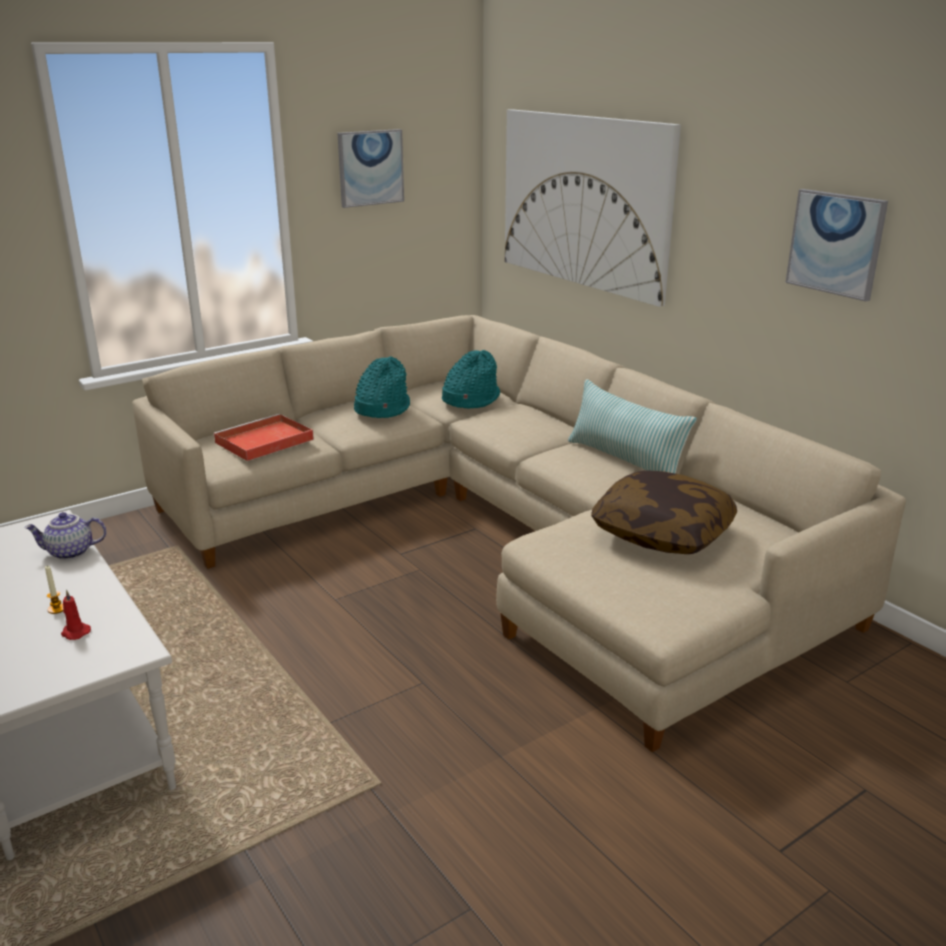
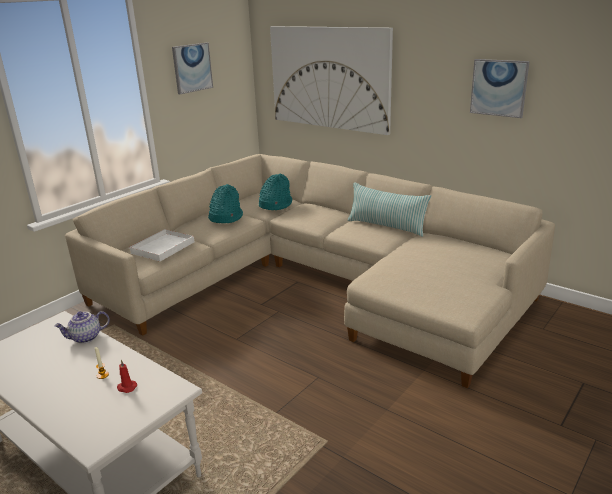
camera: 15 degrees left, 0 degrees up
red tray [213,414,314,461] -> white tray [129,229,194,261]
pillow [591,470,737,554] -> none

